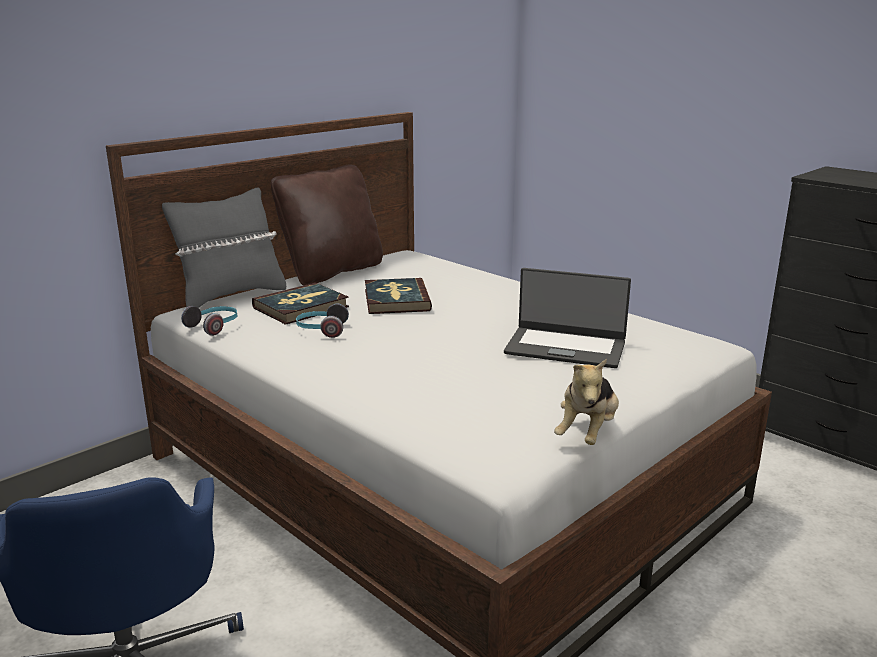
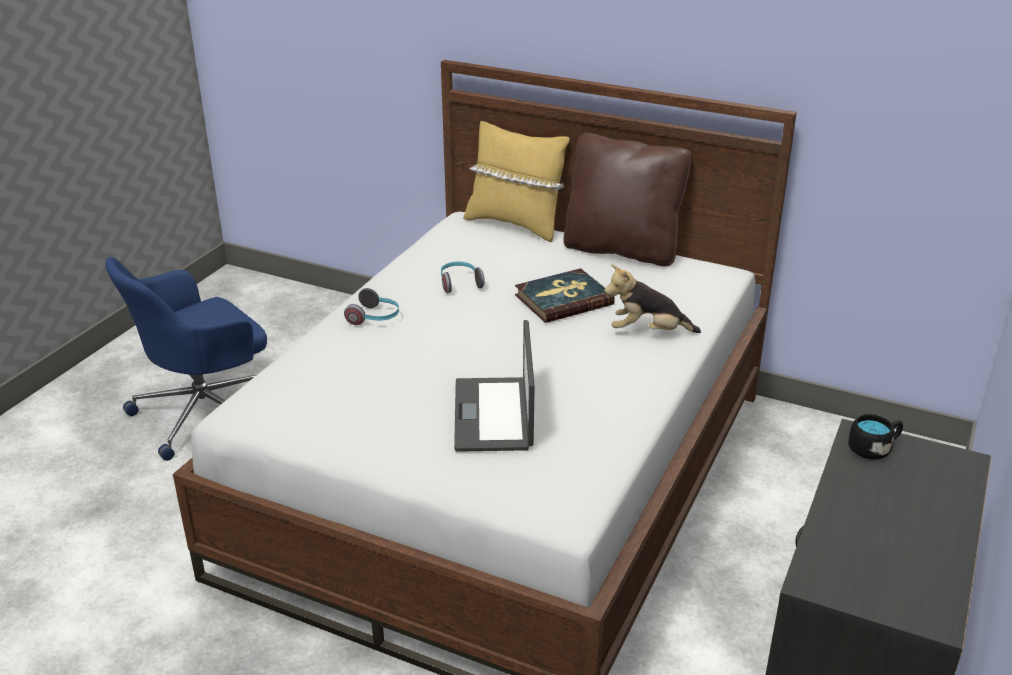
camera: 70 degrees right, 10 degrees up
grey pillow [162,188,286,308] -> yellow pillow [463,121,569,242]
headphones [181,306,238,336] -> headphones moved to [344,288,399,325]
book [252,283,349,325] -> none
plush toy [554,359,619,445] -> plush toy moved to [604,264,701,333]
none -> black mug [849,414,903,460]

